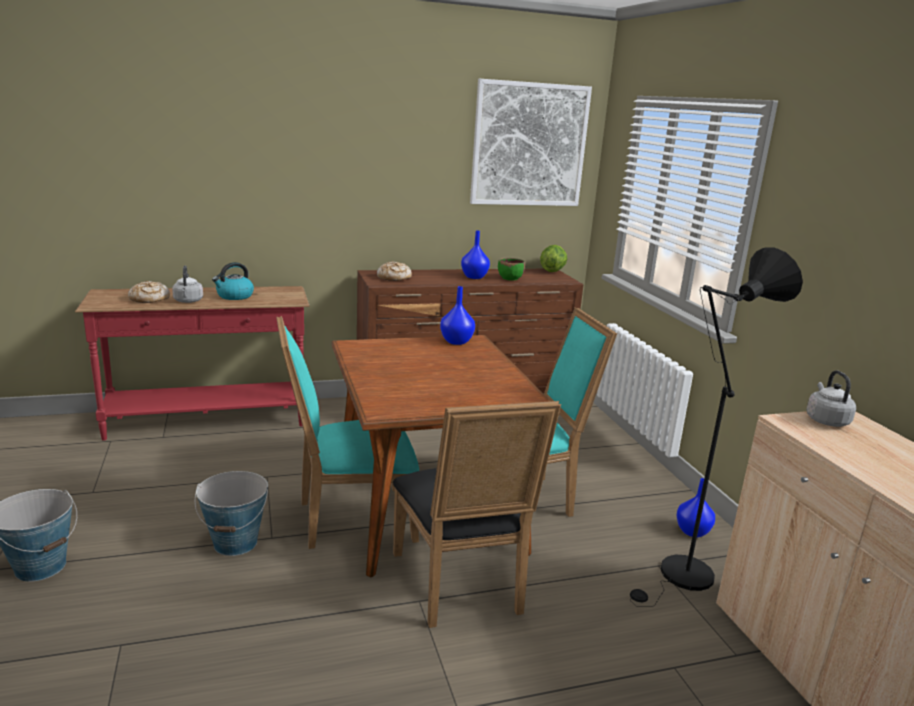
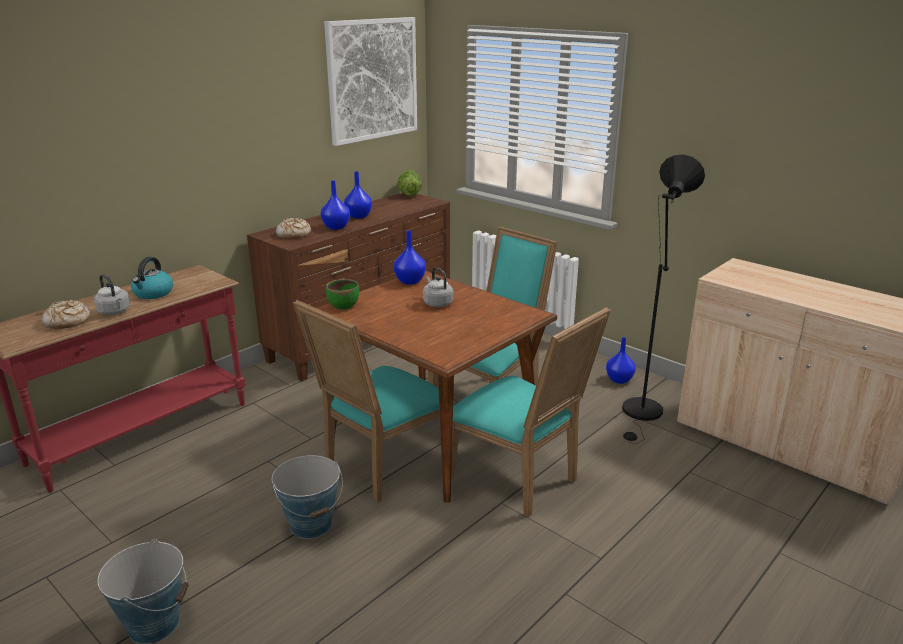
camera: 30 degrees left, 5 degrees up
black chair [393,401,561,628] -> turquoise chair [451,307,611,517]
green bowl [498,258,525,280] -> green bowl moved to [326,279,360,310]
grey kettle [806,370,856,427] -> grey kettle moved to [423,267,453,307]
none -> blue vase [321,181,350,230]

